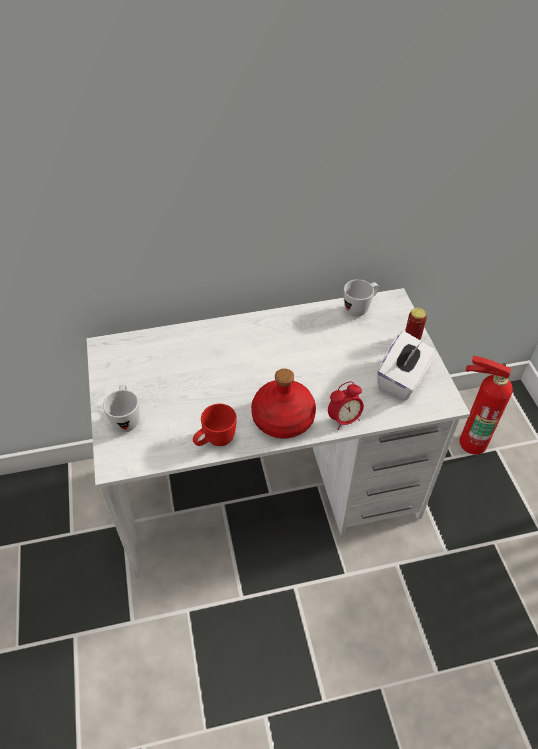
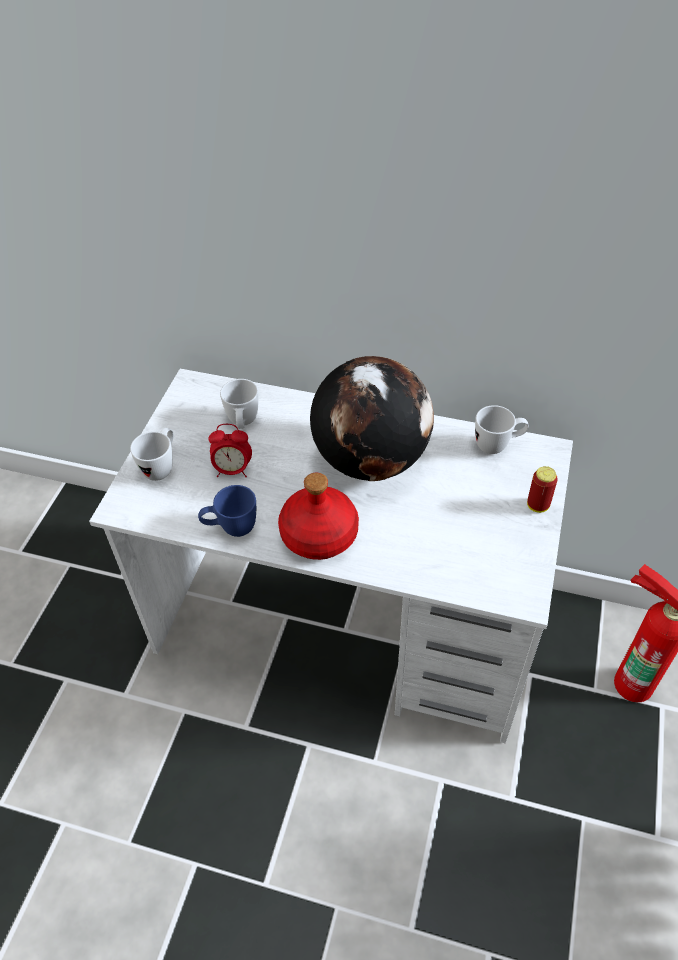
camera: 30 degrees right, 0 degrees up
red mug [193,404,237,446] -> blue mug [198,485,256,537]
alarm clock [328,381,364,430] -> alarm clock moved to [209,424,252,477]
white tissue box [377,331,435,400] -> none
none -> white mug [220,379,259,429]
none -> globe [310,356,434,481]

